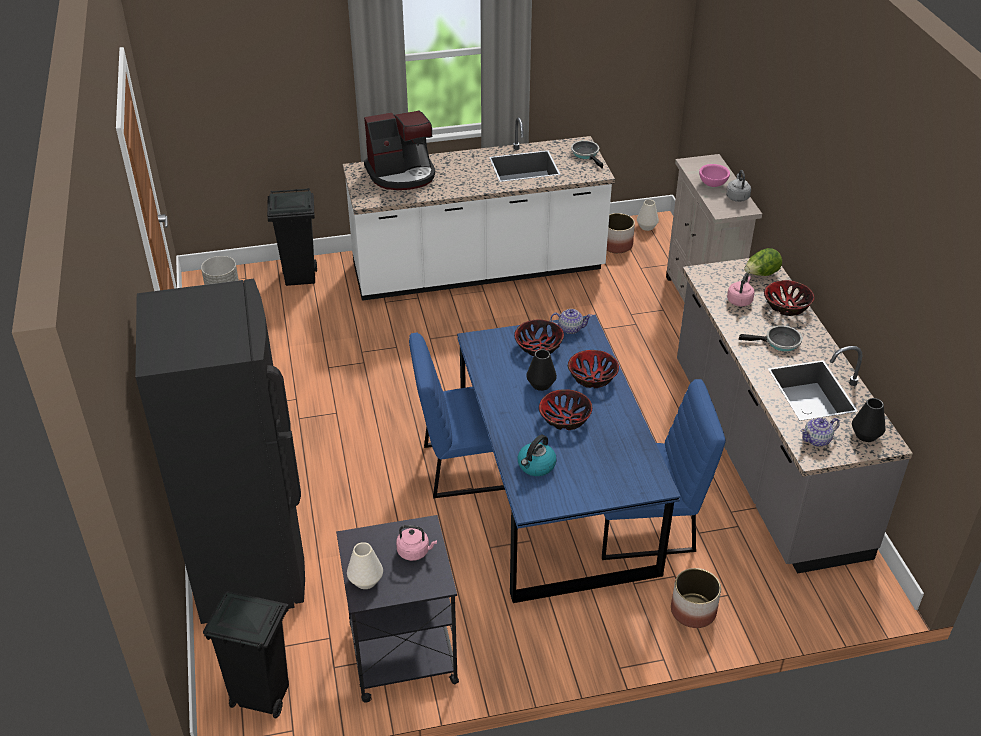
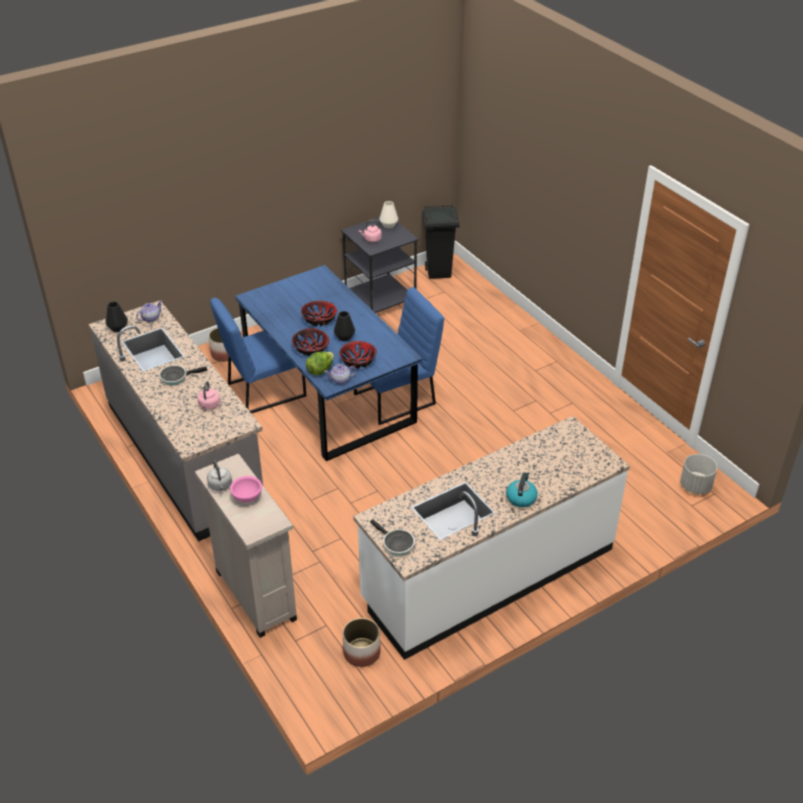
camera: 160 degrees right, 0 degrees up
black fridge [135,279,305,624] -> none
black trash can [267,188,317,286] -> none
coffee machine [364,110,435,190] -> none
kettle [518,435,557,476] -> kettle moved to [506,472,538,507]
white vase [637,200,659,231] -> none
lettuce [744,248,782,276] -> lettuce moved to [306,351,334,375]
bowl [764,280,815,316] -> none

